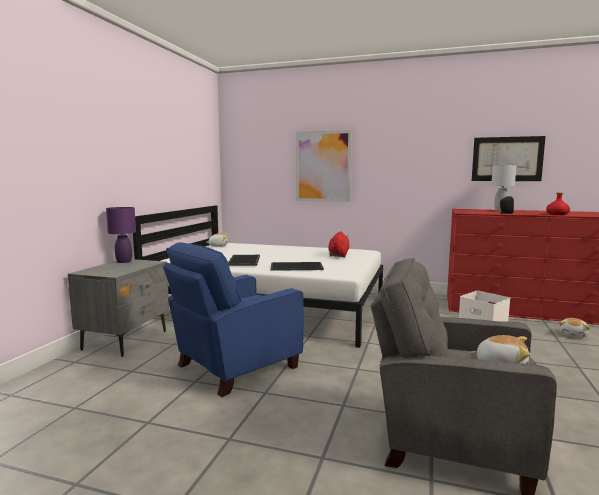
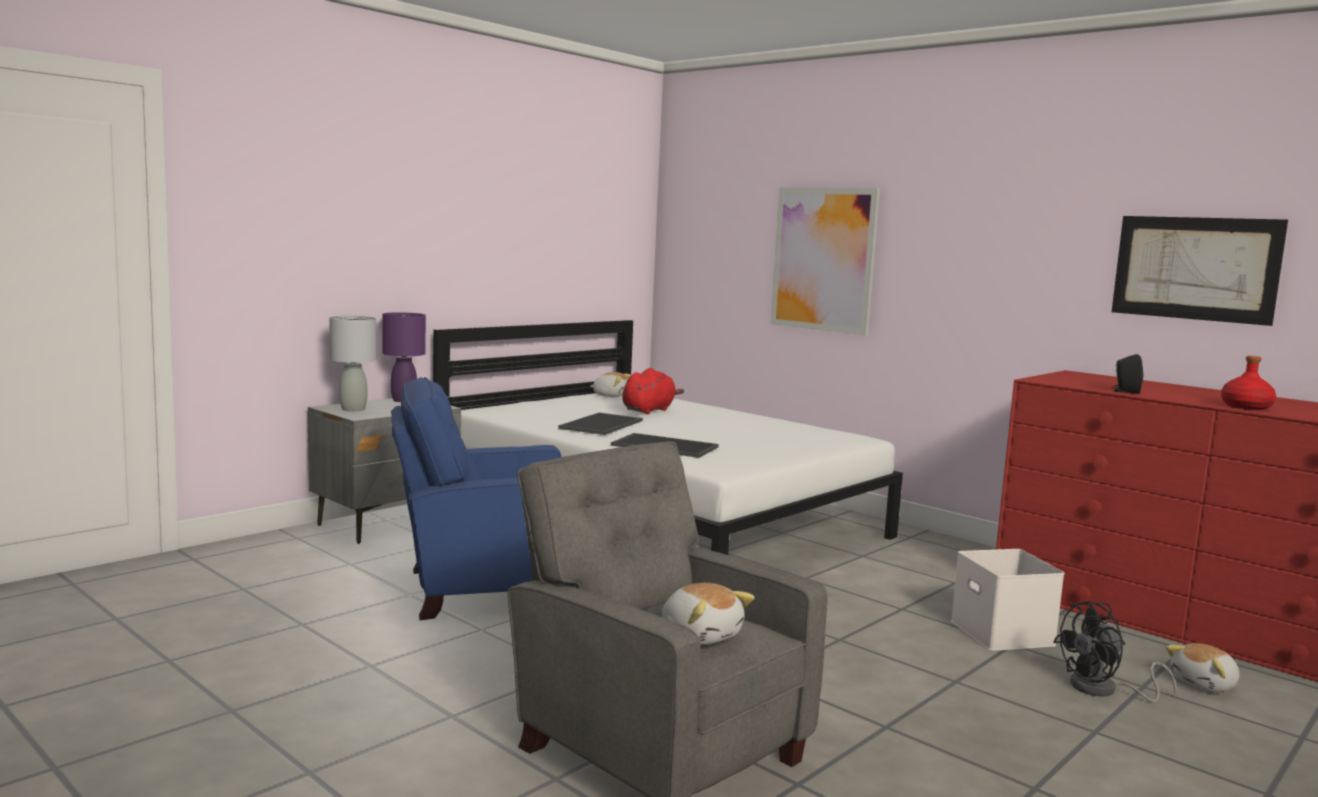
camera: 25 degrees right, 0 degrees up
red plush toy [329,231,349,258] -> red plush toy moved to [622,368,684,414]
grey table lamp [491,165,517,211] -> grey table lamp moved to [330,316,376,411]
none -> black fan [1053,601,1177,702]

